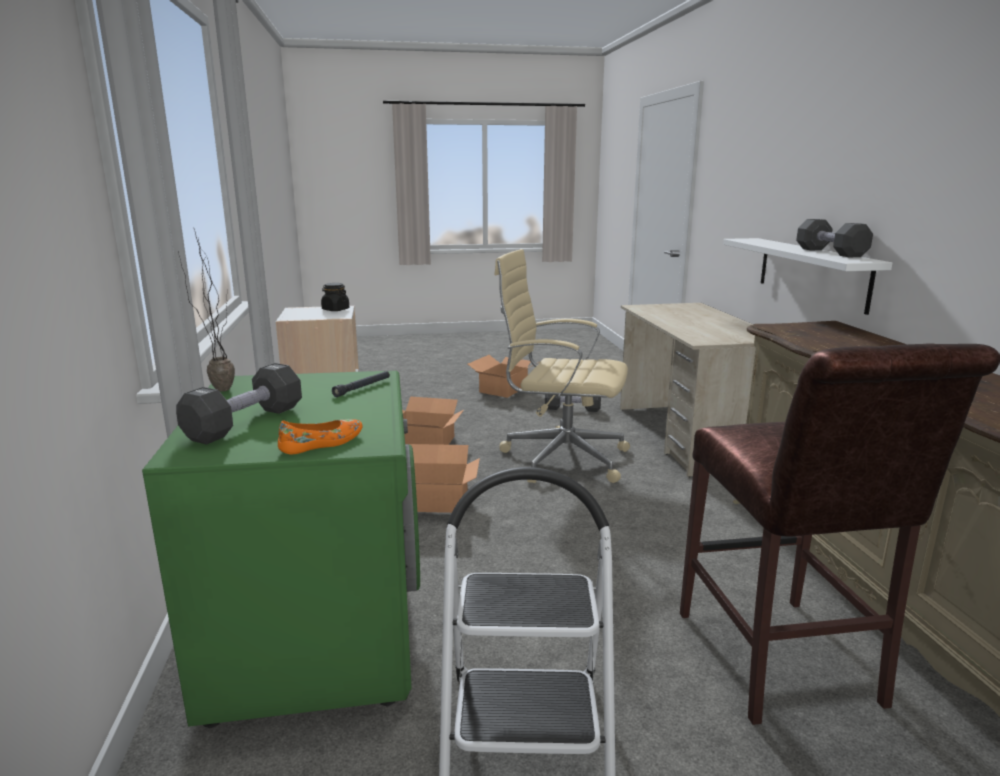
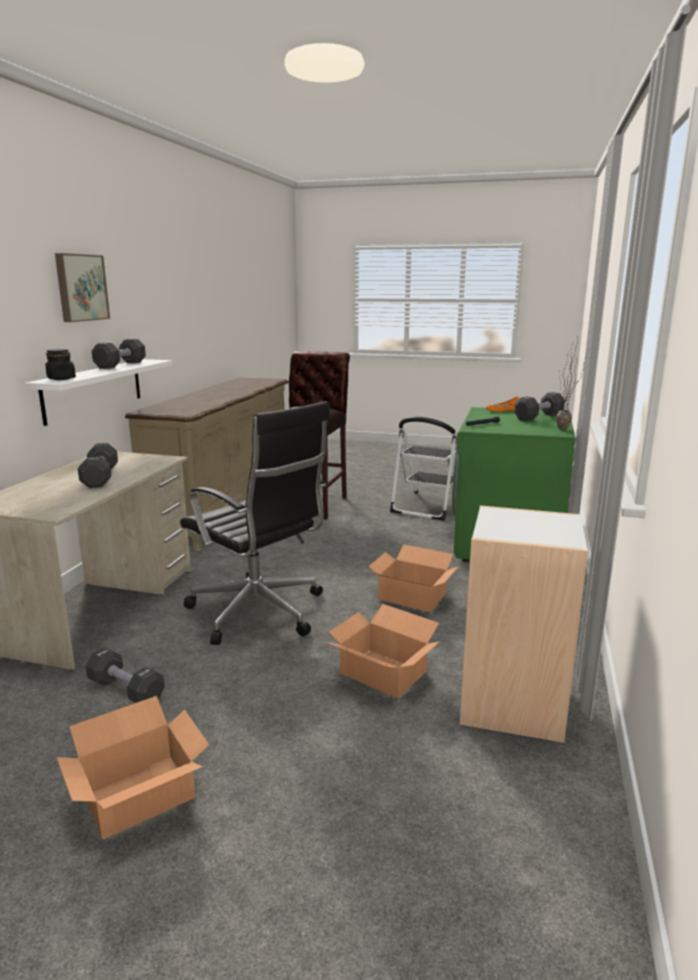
camera: 155 degrees left, 0 degrees up
black jar [321,283,349,311] -> black jar moved to [45,349,76,380]
beige office chair [494,249,630,483] -> black office chair [180,401,330,645]
none -> picture [55,253,110,322]
none -> black dumbbell [78,443,118,488]

